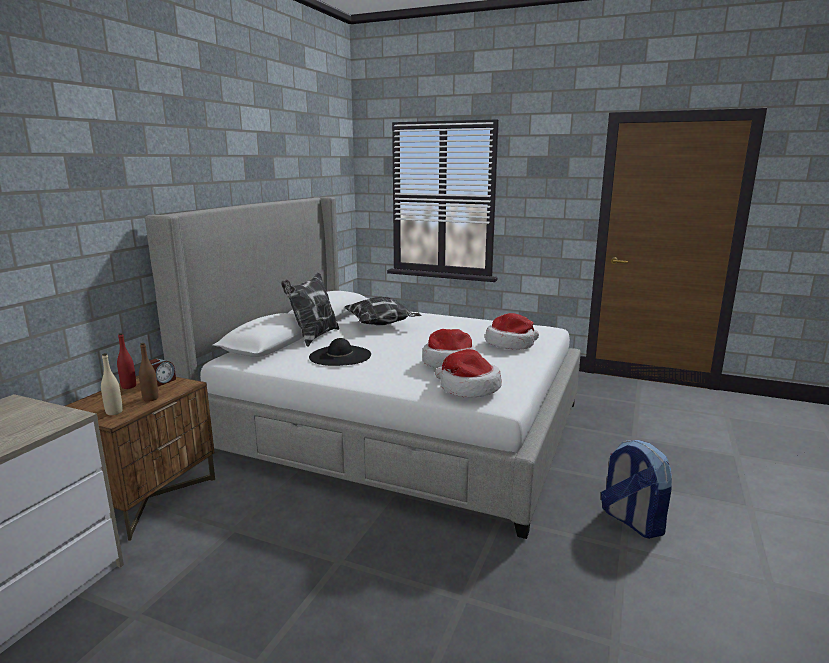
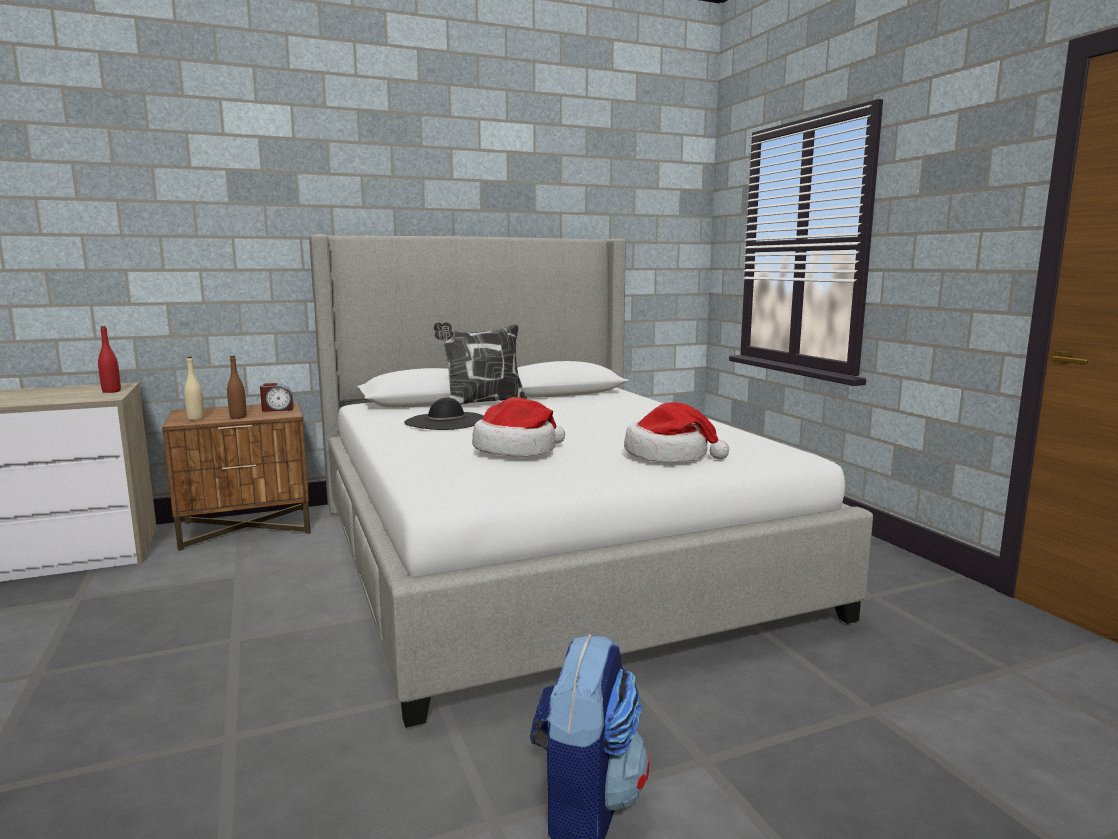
camera: 45 degrees right, 5 degrees down
red bottle [117,333,136,389] -> red bottle moved to [98,326,121,393]
pillow [344,297,421,325] -> none
hat [435,349,502,397] -> none

